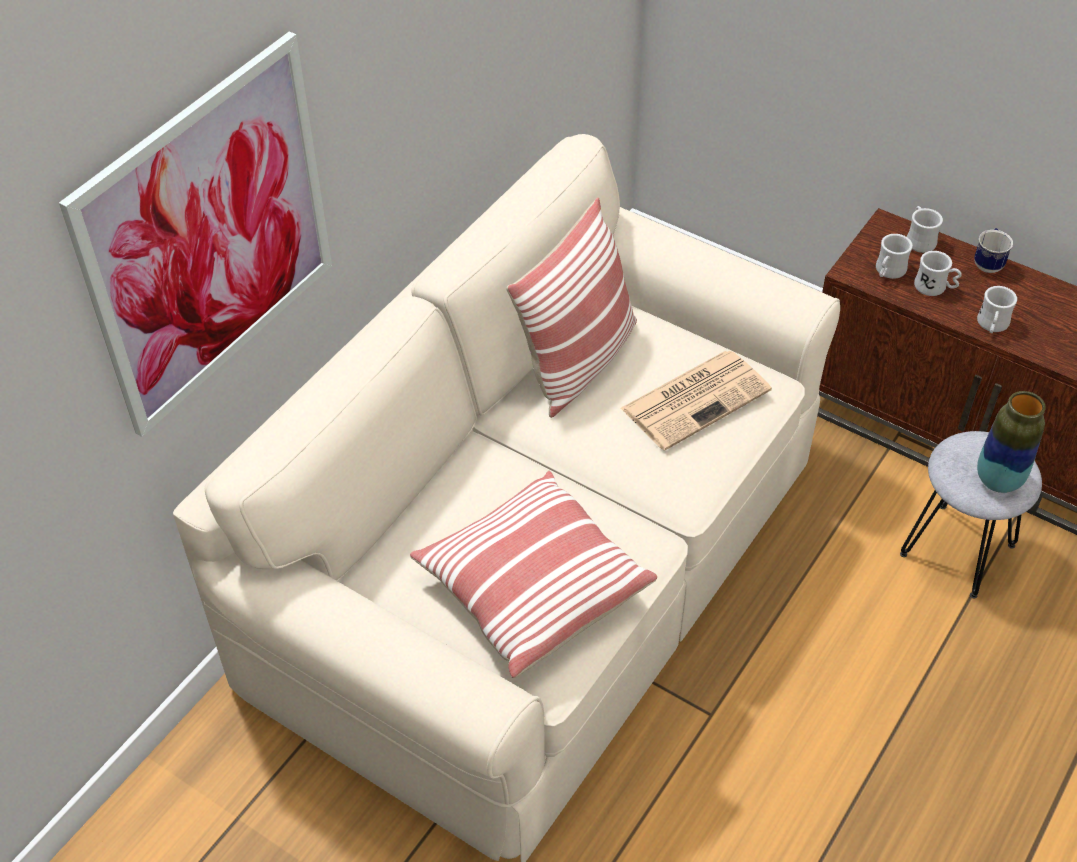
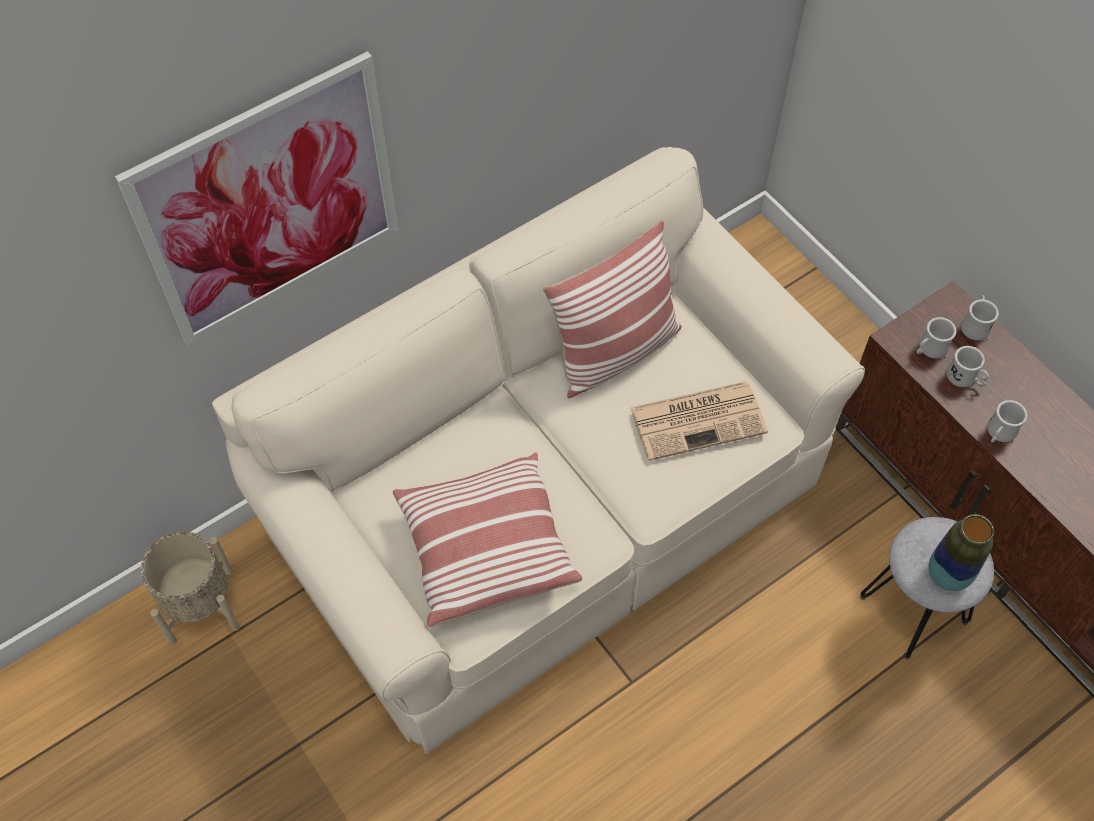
camera: 20 degrees right, 10 degrees up
mug [974,228,1013,273] -> none
none -> beige planter [141,531,240,645]

